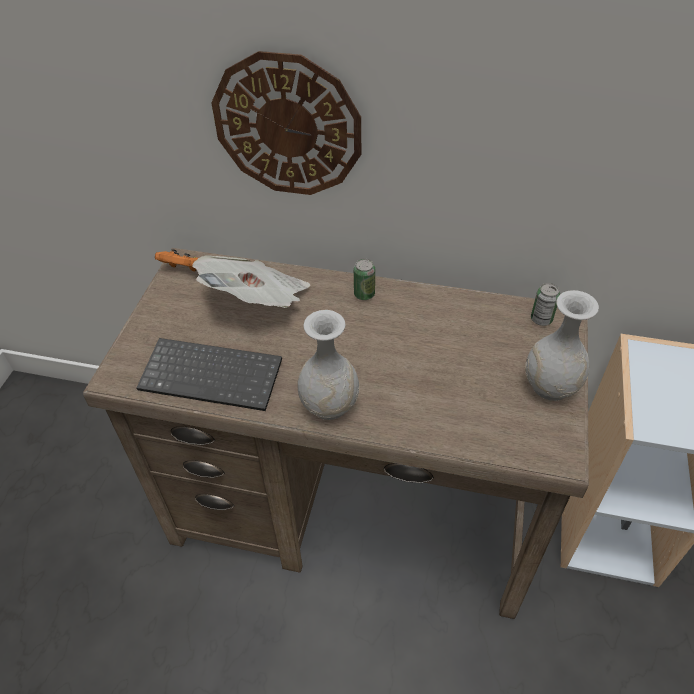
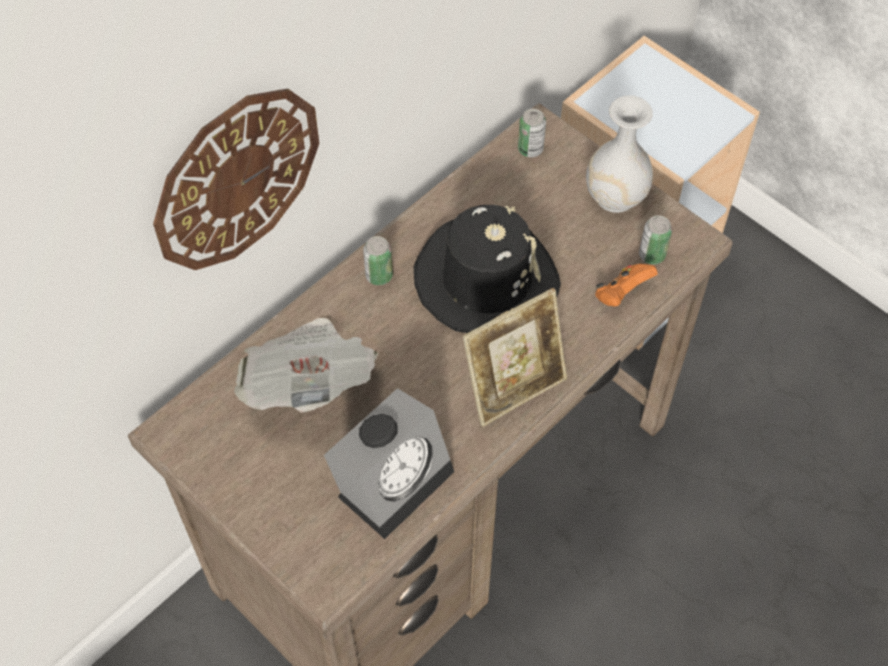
camera: 60 degrees left, 10 degrees up
keyboard [136,338,282,411] -> alarm clock [324,388,454,539]
orange game controller [155,249,200,272] -> orange game controller moved to [595,264,657,307]
white vase [297,310,359,420] -> picture frame [462,288,567,427]
none -> black hat [414,205,561,333]
none -> can [639,215,672,264]

